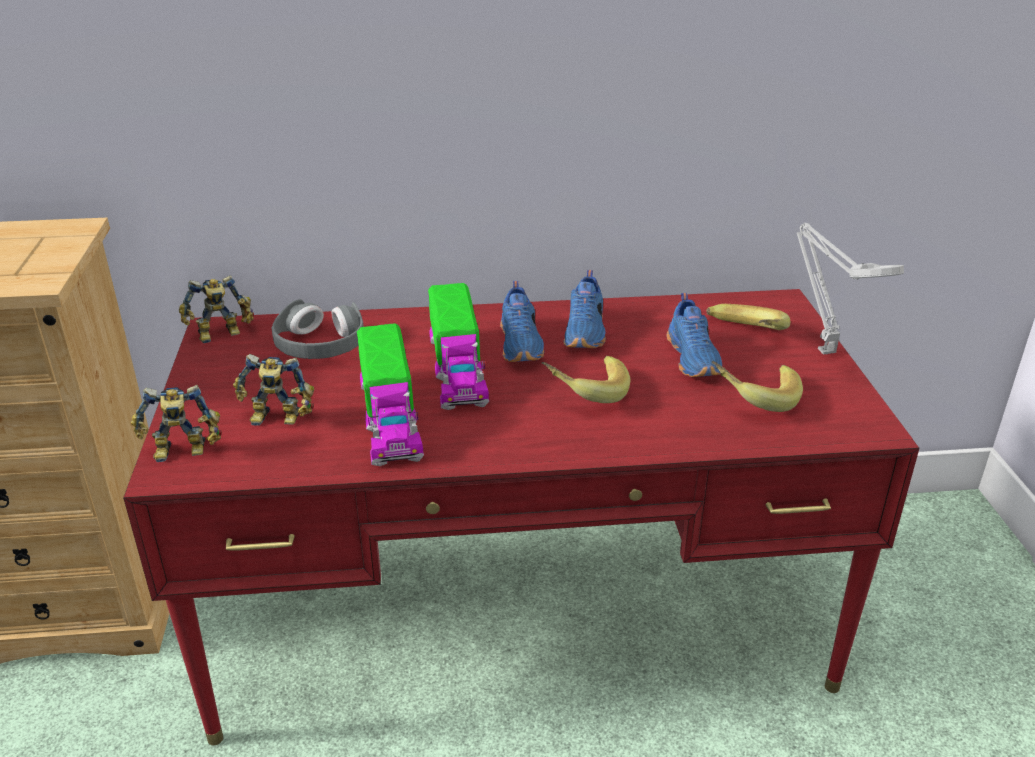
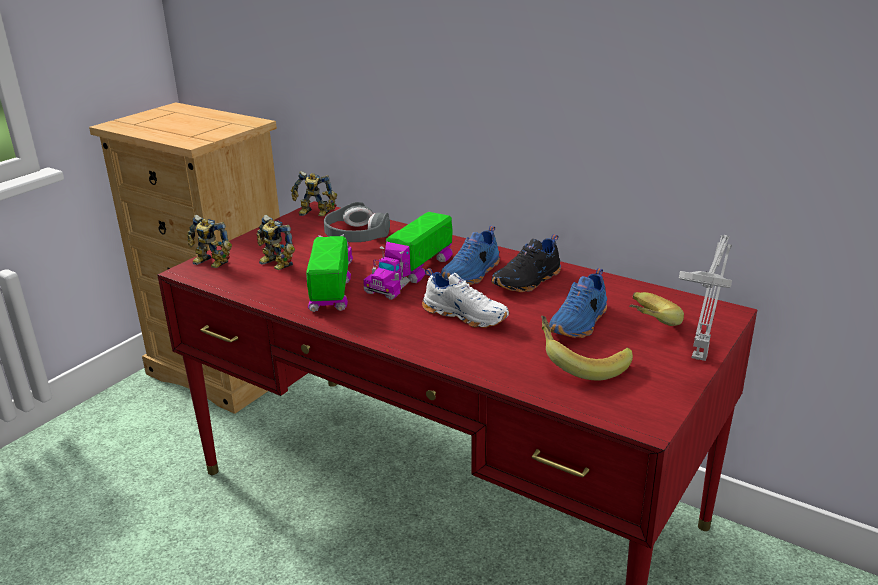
camera: 40 degrees right, 5 degrees down
toy truck [357,323,424,466] -> toy truck turned 150 degrees clockwise [306,234,353,312]
banana [542,356,630,403] -> white shoe [422,268,509,328]
blue shoe [564,270,606,348] -> black shoe [492,234,561,292]

